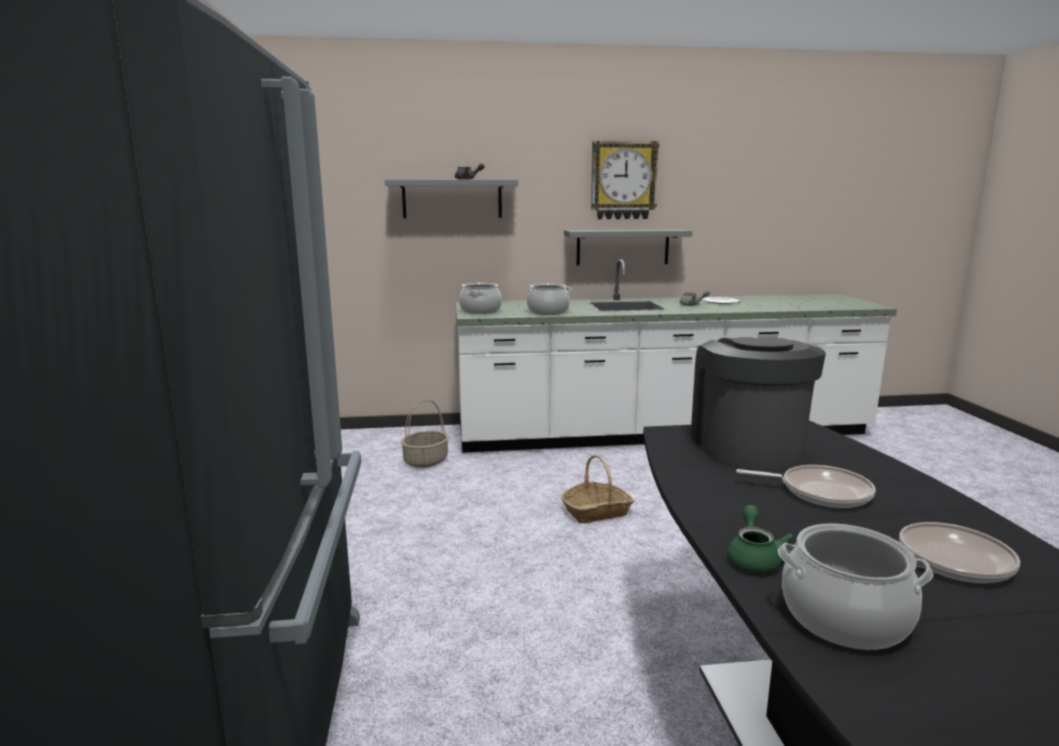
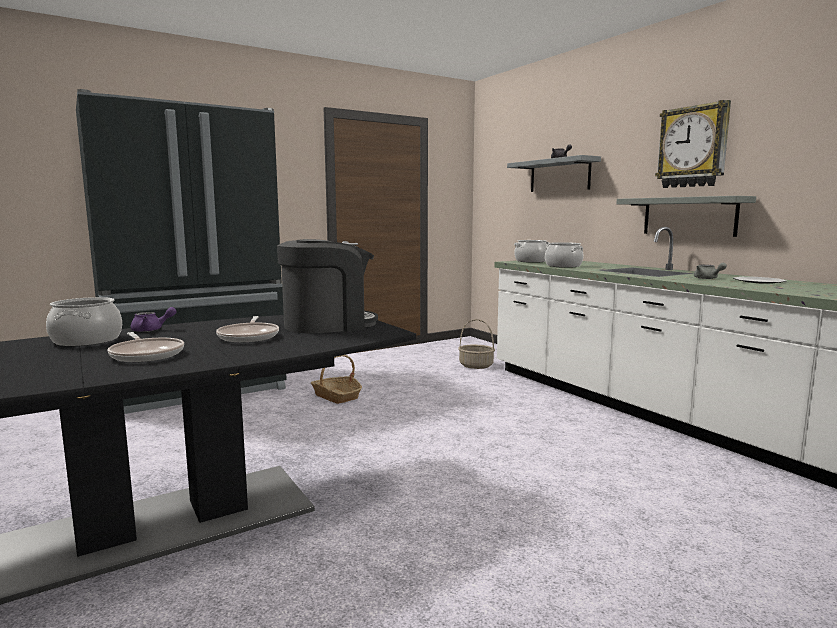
camera: 65 degrees right, 5 degrees down
basket [561,455,634,523] -> basket moved to [311,355,362,404]
green teapot [727,505,794,573] -> purple teapot [131,307,177,332]

